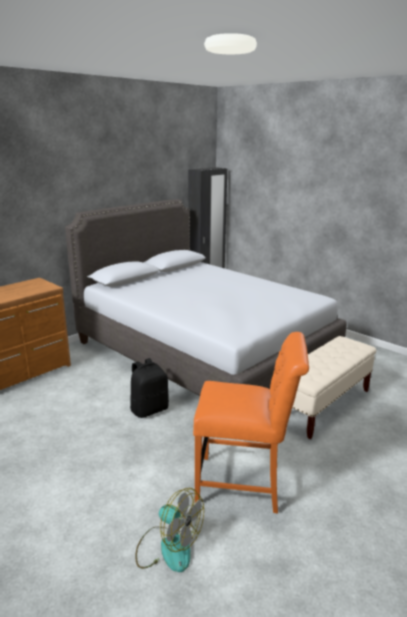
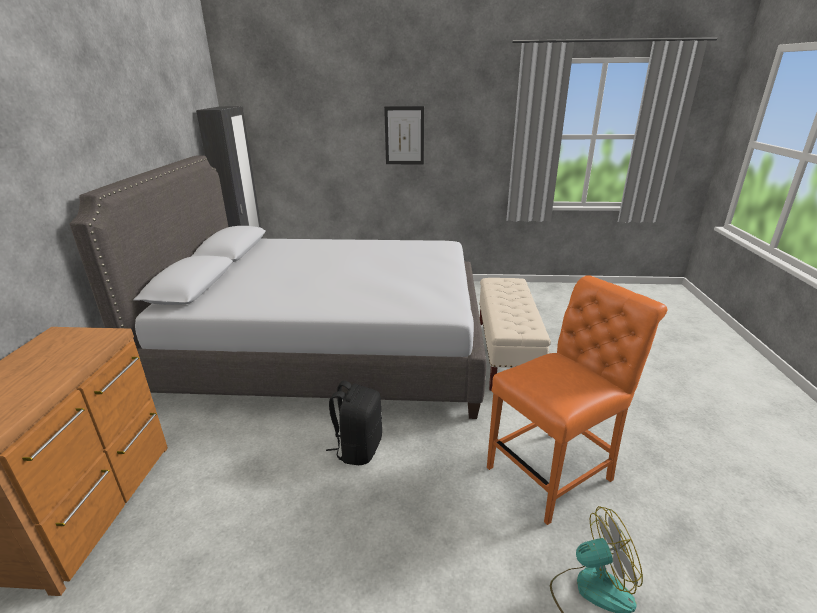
camera: 40 degrees left, 5 degrees up
none -> picture [384,106,424,164]

